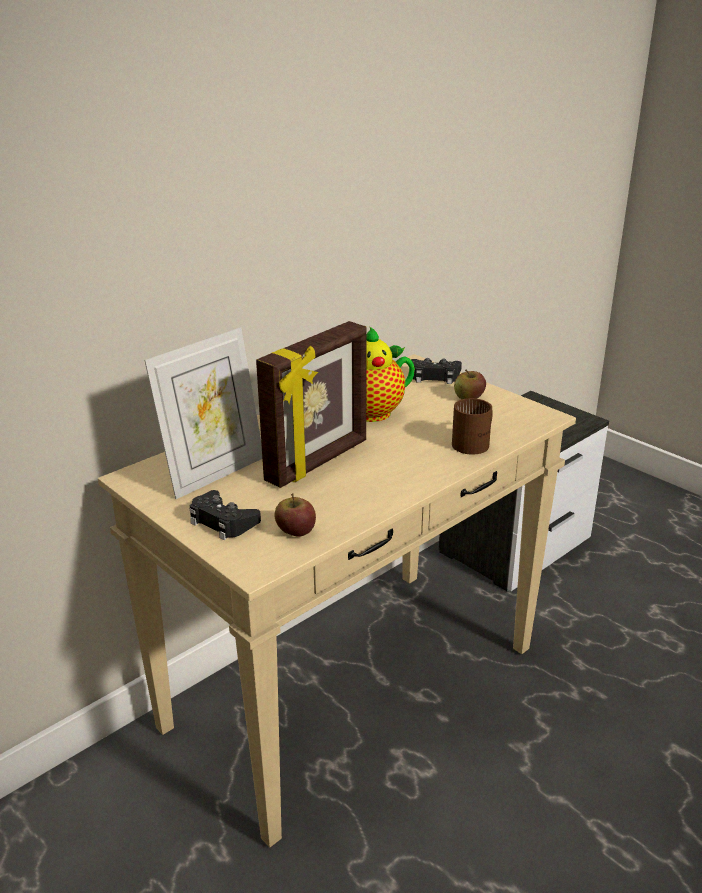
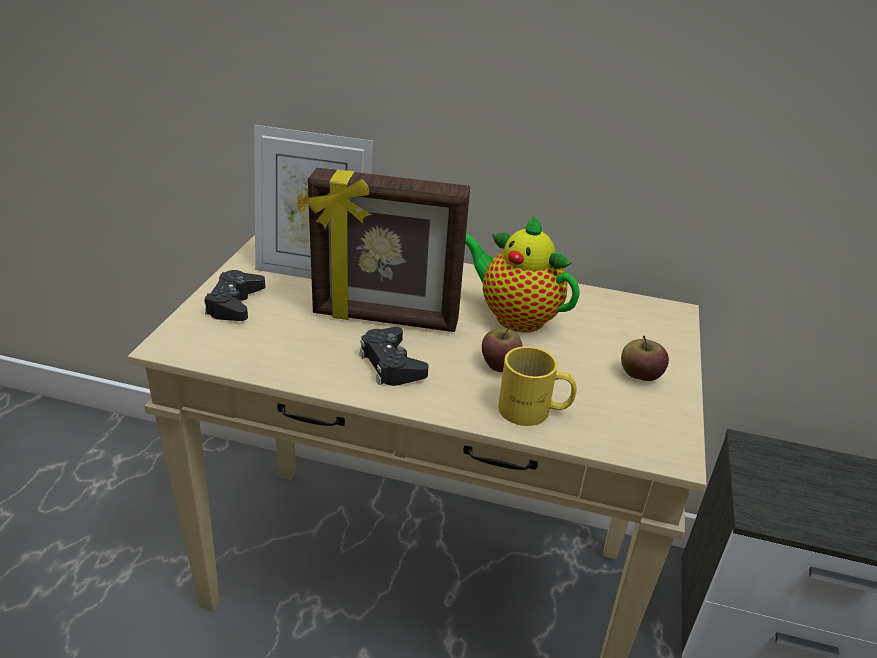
camera: 55 degrees right, 5 degrees up
apple [274,494,316,537] -> apple moved to [482,326,523,372]
black game controller [411,358,462,384] -> black game controller moved to [359,327,428,386]
brown mug [452,398,493,454] -> yellow mug [498,346,577,426]

